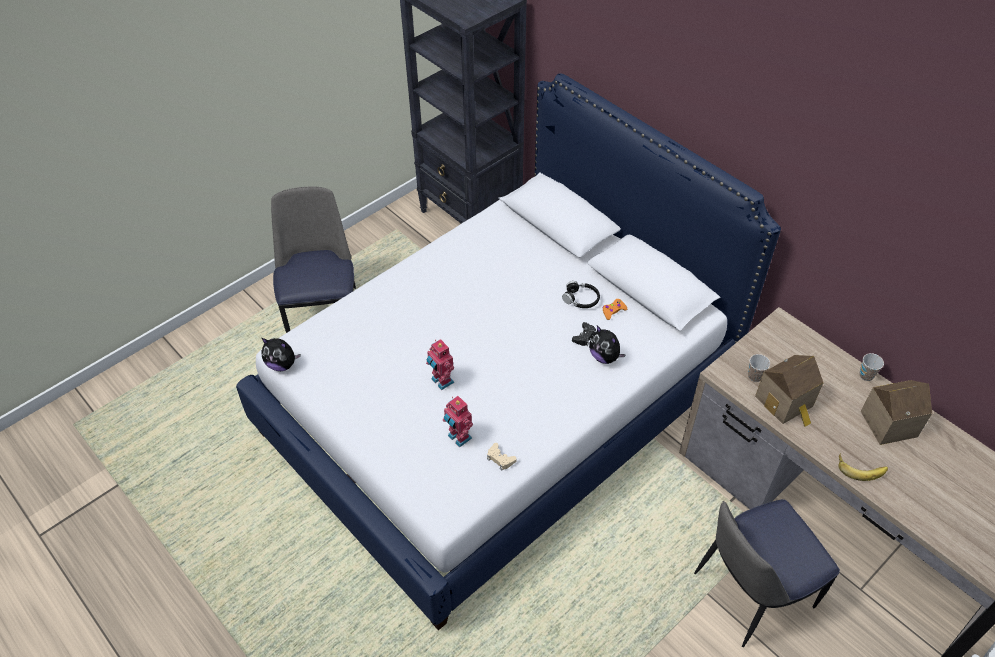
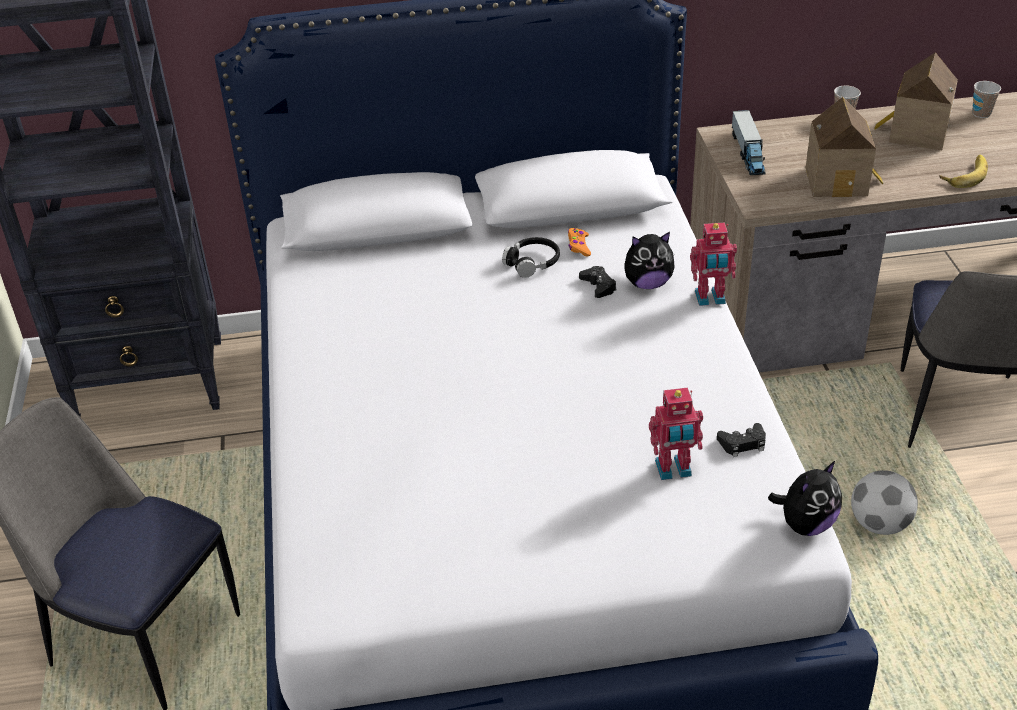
camera: 55 degrees left, 10 degrees down
plush toy [261,338,301,371] -> plush toy moved to [768,460,842,536]
toy robot [426,339,454,390] -> toy robot moved to [690,222,737,306]
beige game controller [487,443,517,470] -> black game controller [717,423,766,457]
cup [748,354,770,382] -> cup moved to [972,81,1001,118]
none -> toy truck [732,110,766,175]
none -> football [851,470,918,535]

